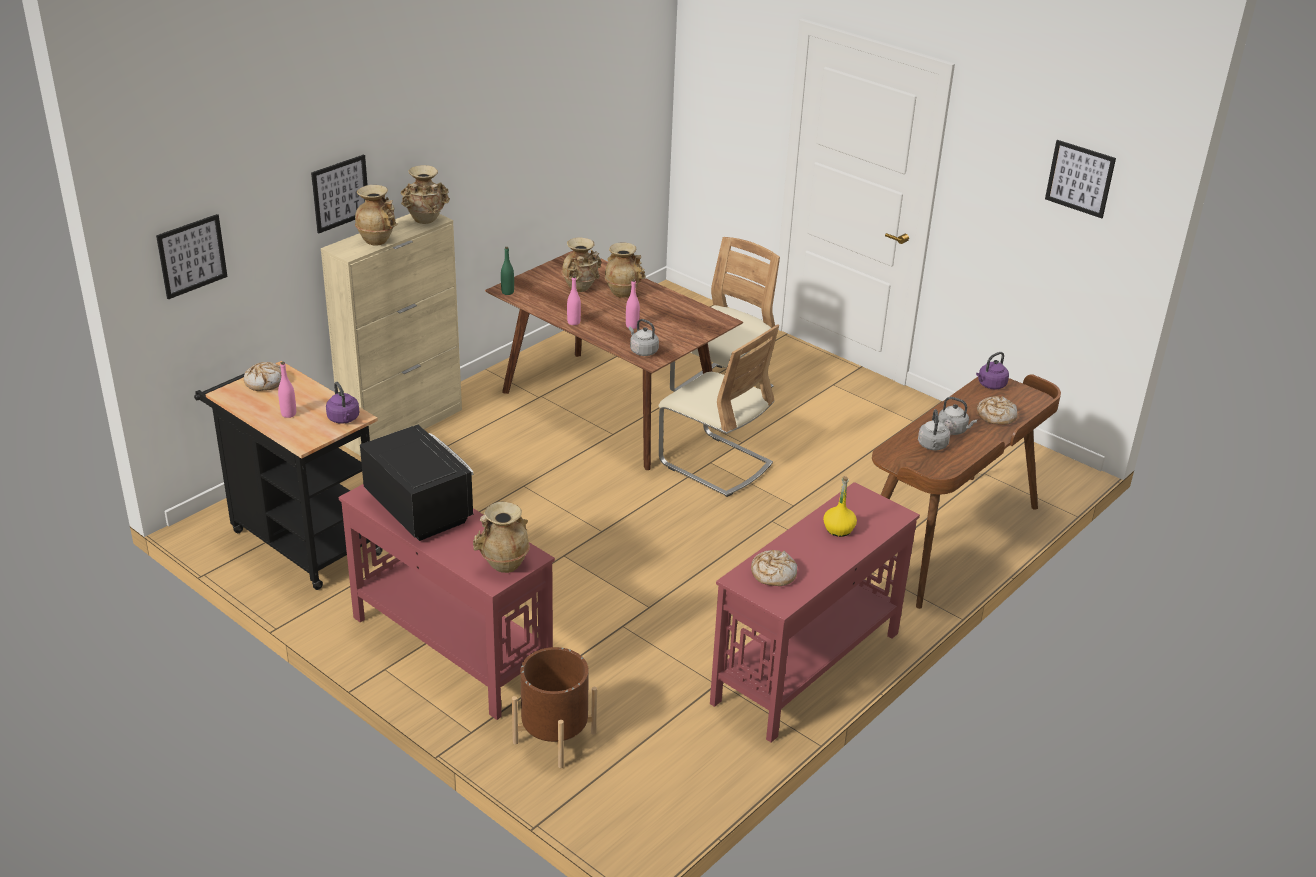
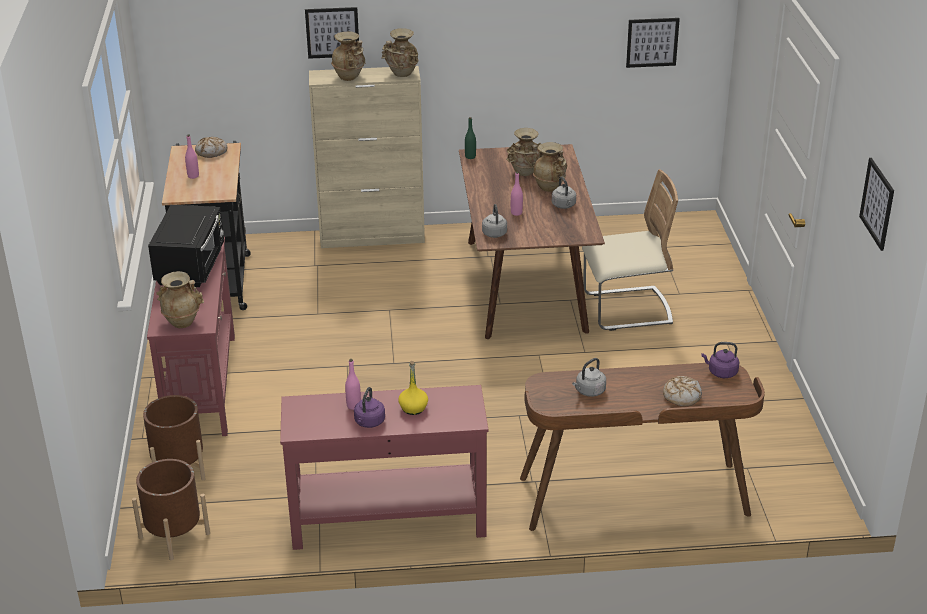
camera: 45 degrees right, 0 degrees up
picture [156,214,227,299] -> picture moved to [626,18,680,68]
purple kettle [326,382,359,424] -> purple kettle moved to [354,387,385,428]
pink bottle [567,276,581,325] -> pink bottle moved to [345,359,361,410]
beige chair [659,324,779,497] -> none
bread [751,550,797,586] -> none
grey kettle [938,397,977,435] -> grey kettle moved to [552,176,576,209]
none -> brown planter [132,459,210,560]

